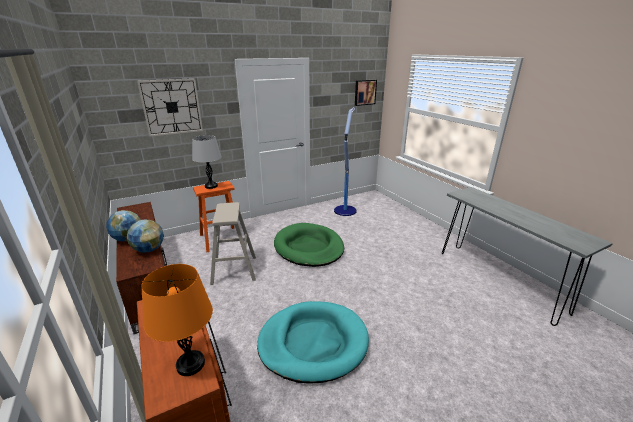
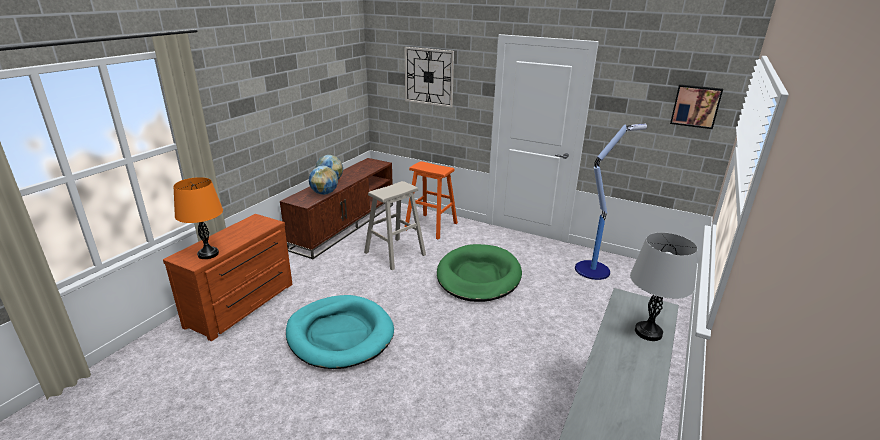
camera: 55 degrees right, 0 degrees up
grey table lamp [192,135,222,189] -> grey table lamp moved to [630,232,698,341]

